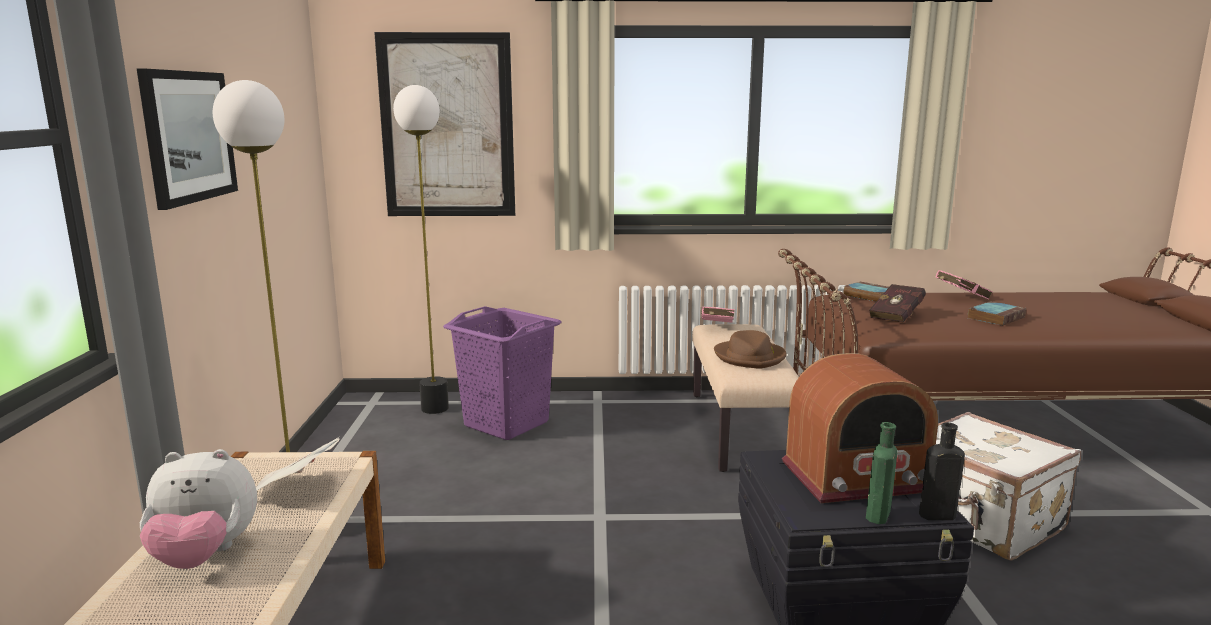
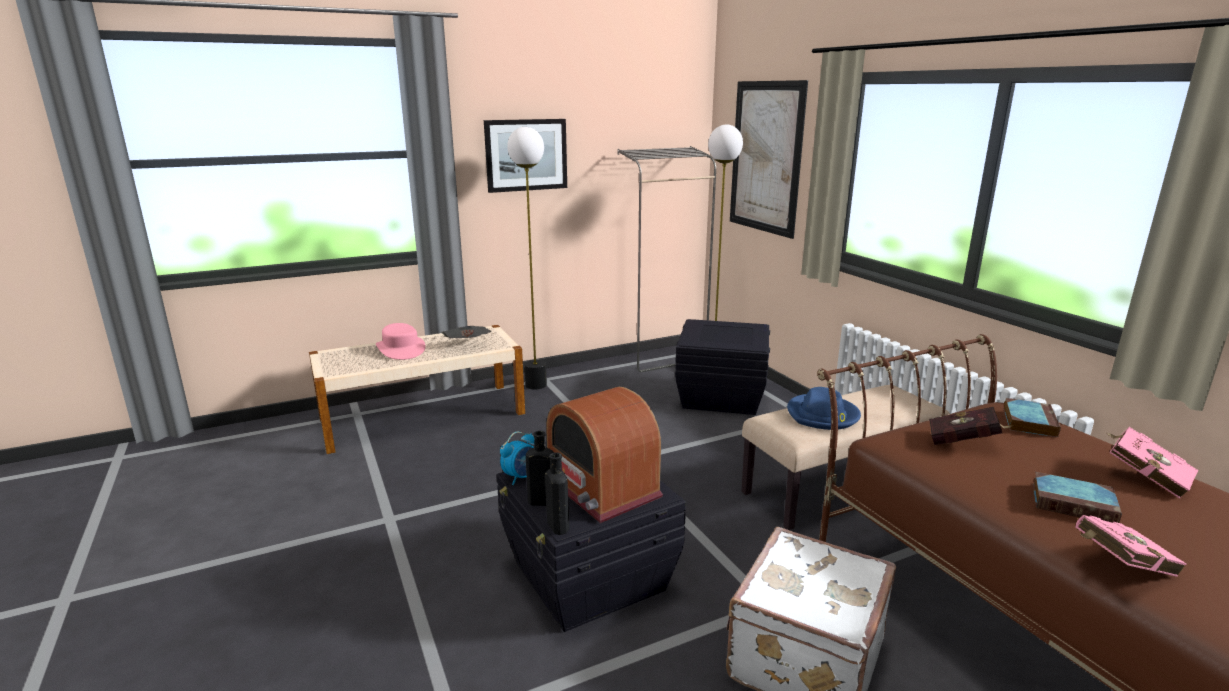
camera: 65 degrees right, 5 degrees up
plush toy [140,449,257,569] -> pink hat [376,323,425,360]
purple laundry basket [443,306,562,440] -> black storage box [675,319,770,415]
pink book [701,306,734,323] -> pink book moved to [1075,515,1186,577]
brown hat [714,330,787,369] -> blue hat [787,387,861,430]
green bottle [866,422,897,524] -> black bottle [526,431,554,506]
none -> alarm clock [500,432,534,485]
none -> grey clothes rack [617,146,716,372]

